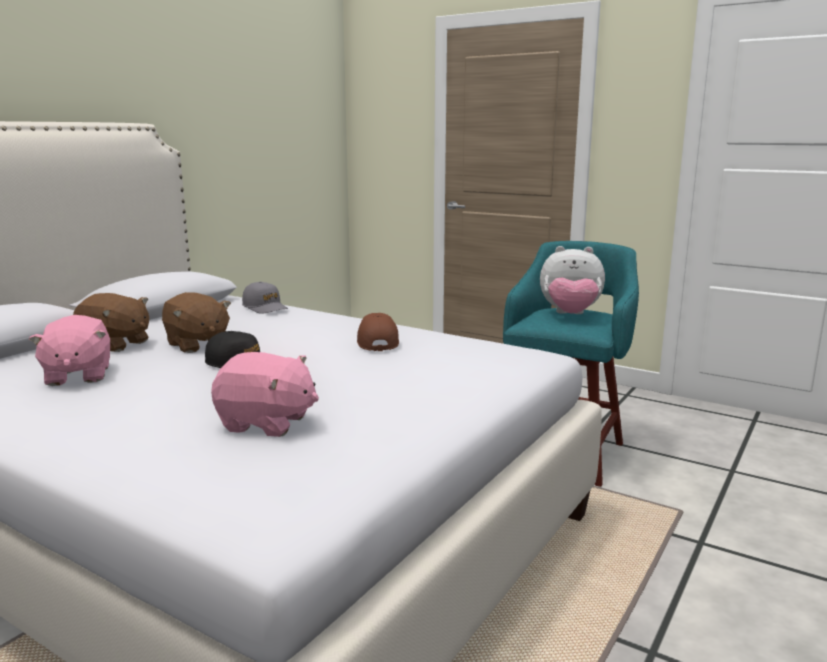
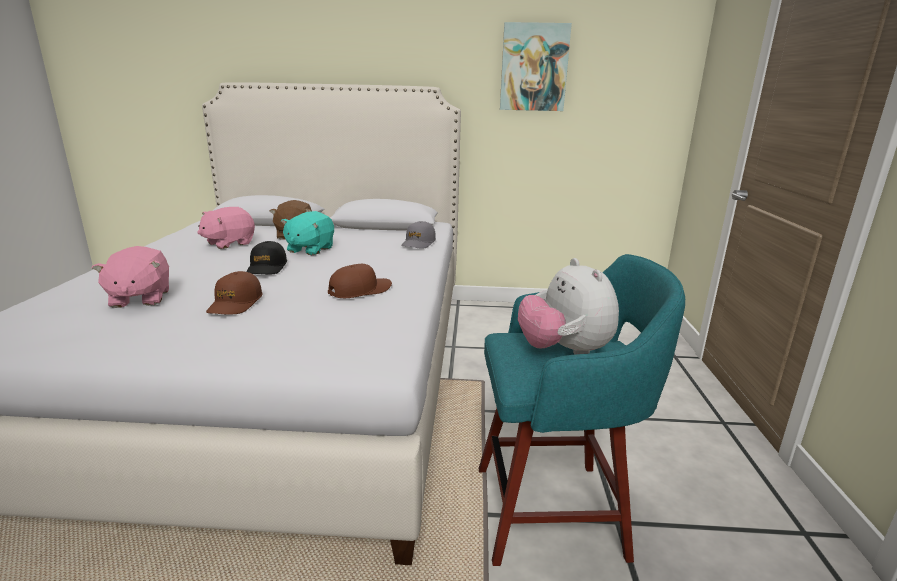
camera: 60 degrees right, 5 degrees up
brown plush toy [162,292,231,353] -> turquoise plush toy [281,211,334,255]
none -> brown cap [206,271,263,315]
none -> picture [500,22,572,111]

